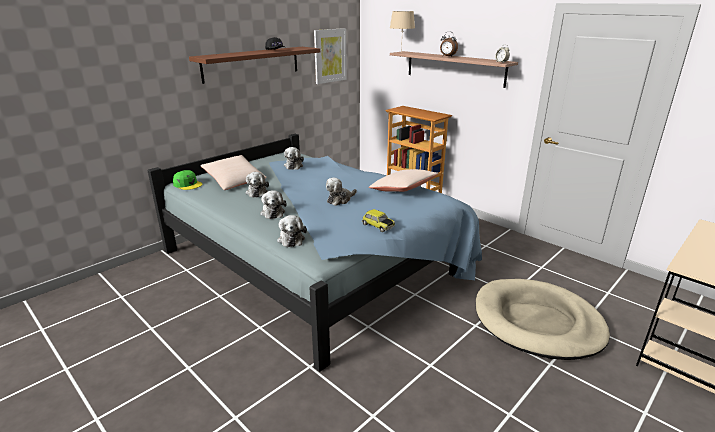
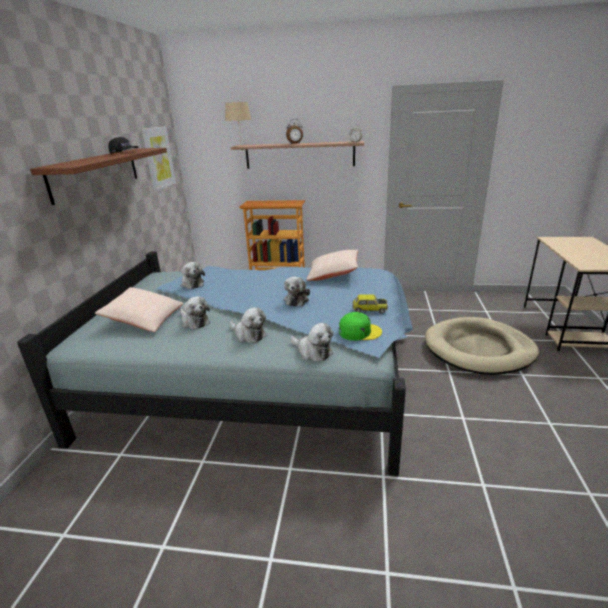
camera: 35 degrees left, 0 degrees up
green cap [173,170,202,190] -> green cap moved to [339,312,382,341]

